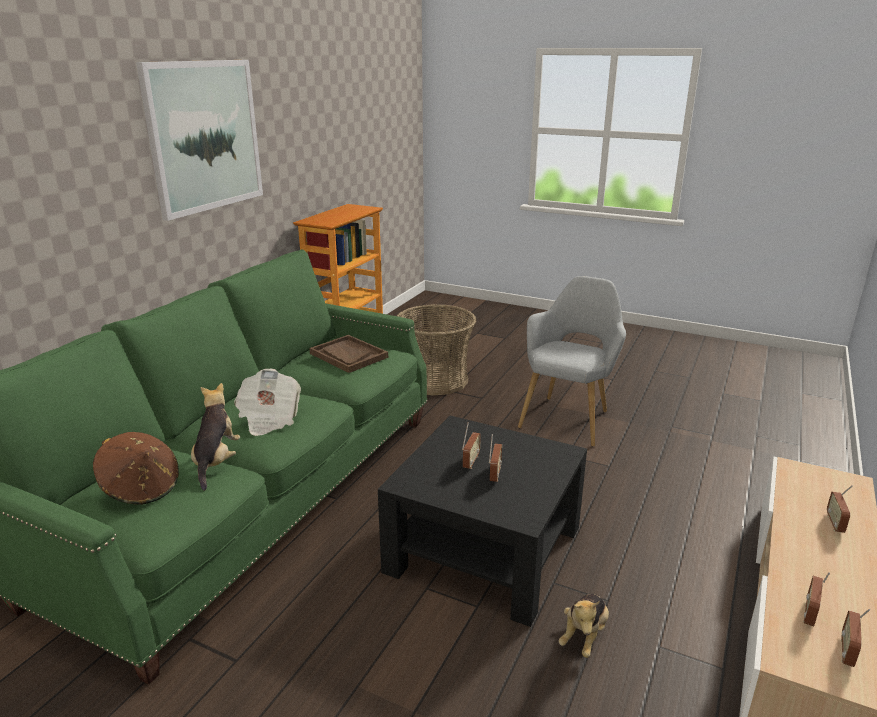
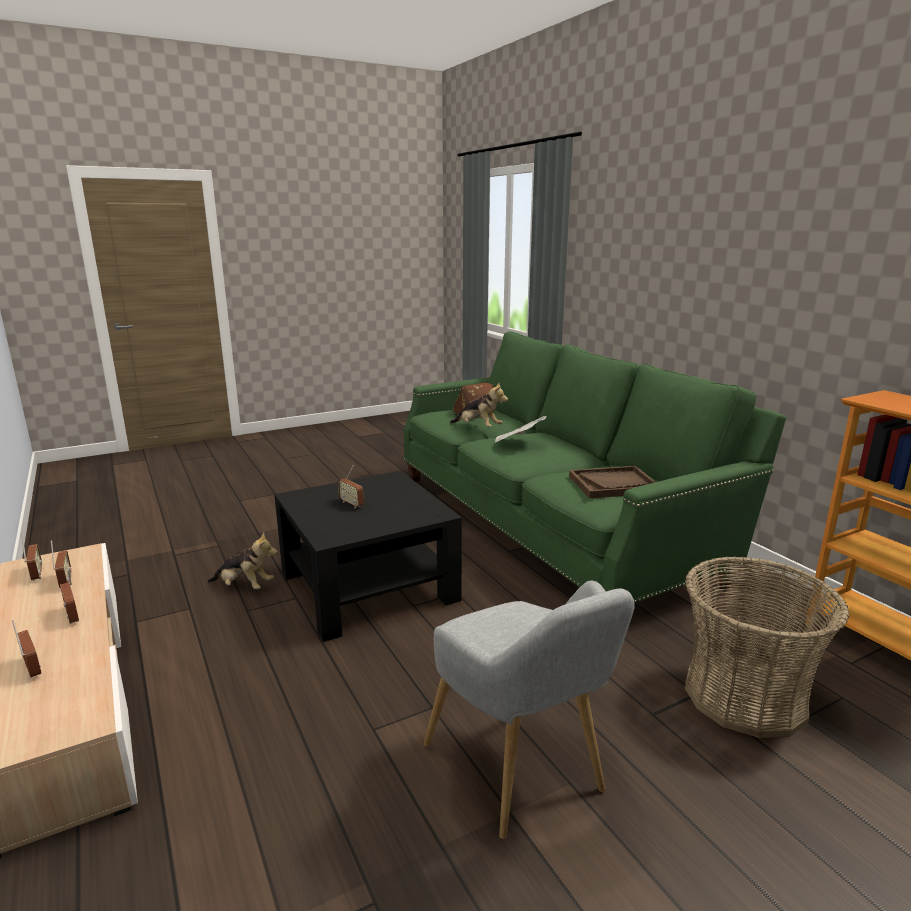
camera: 125 degrees right, 5 degrees down
picture [136,60,263,221] -> none
radio [462,422,481,469] -> radio moved to [60,570,79,624]
plush toy [559,594,609,658] -> plush toy turned 135 degrees clockwise [207,531,278,589]

